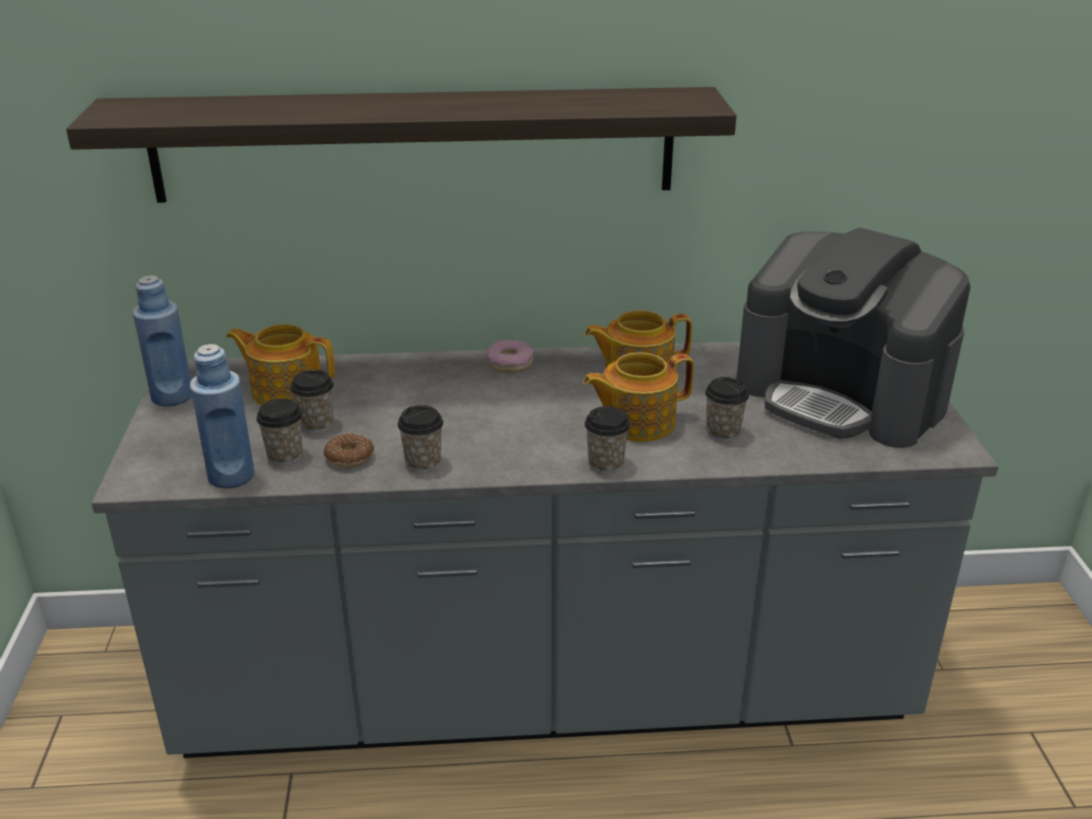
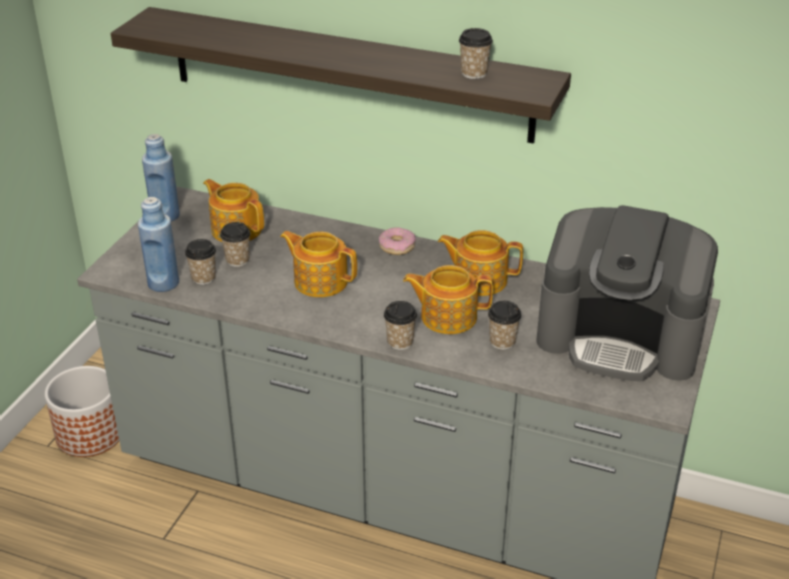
camera: 25 degrees right, 5 degrees up
donut [324,433,374,468] -> none
cup [398,405,443,472] -> cup moved to [459,28,493,79]
coffee machine [737,228,971,448] -> coffee machine turned 45 degrees counterclockwise [536,205,718,381]
none -> planter [45,366,119,457]
none -> teapot [280,231,357,297]

